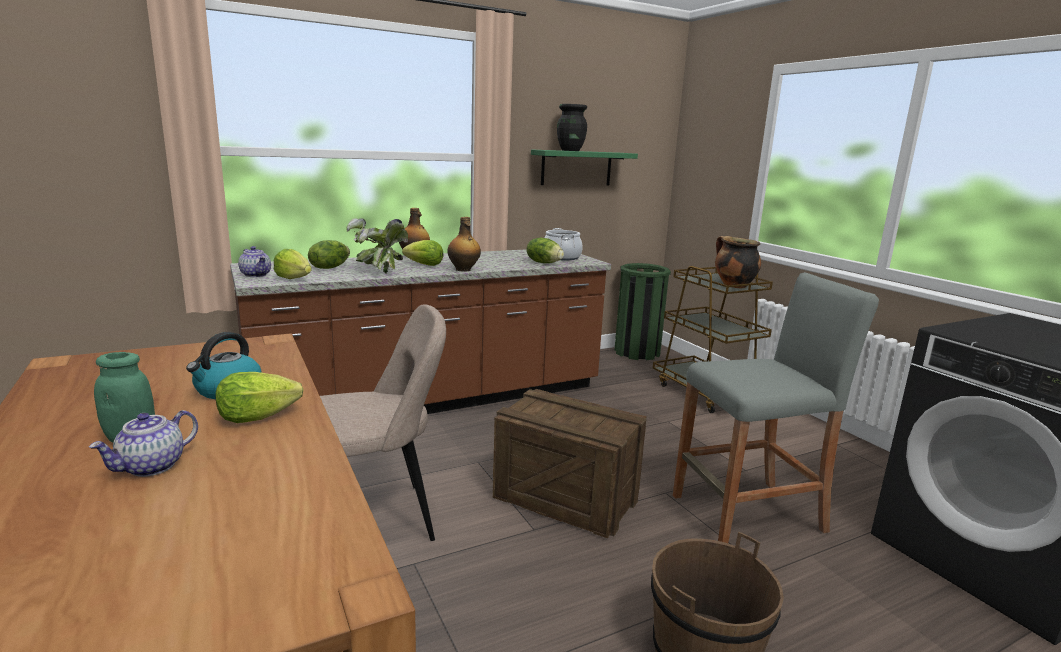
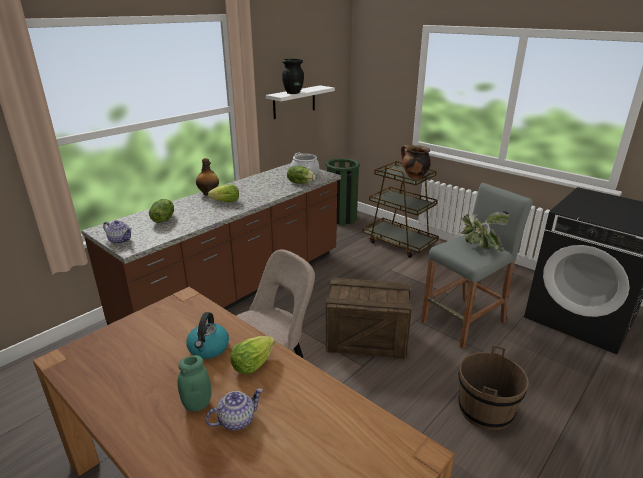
camera: 20 degrees left, 10 degrees up
teapot [89,410,198,477] -> teapot turned 135 degrees counterclockwise [206,388,263,430]
lettuce [274,249,312,279] -> none
potted plant [347,218,408,274] -> potted plant moved to [461,211,509,252]
bottle [447,217,481,271] -> none
green shelf [531,149,638,186] -> white shelf [266,85,335,119]

